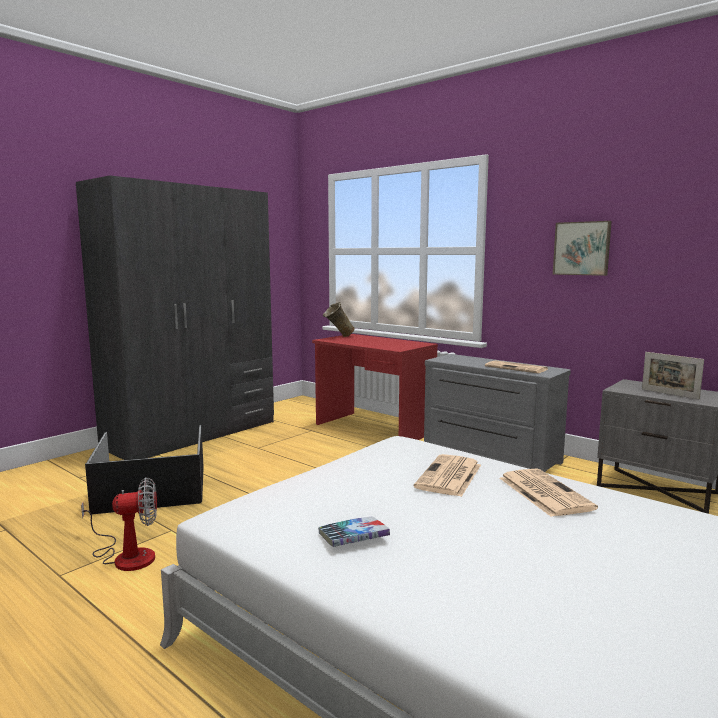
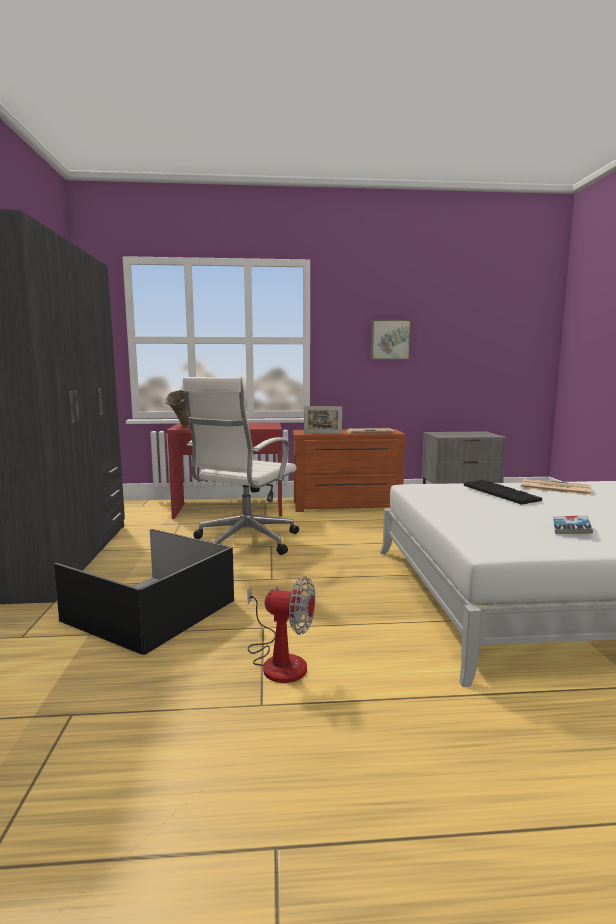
camera: 45 degrees left, 0 degrees up
fan [81,477,157,571] -> fan turned 75 degrees clockwise [247,576,315,683]
newspaper [414,454,481,497] -> keyboard [464,480,542,505]
grey dresser [424,354,571,473] -> brown dresser [293,429,406,512]
picture frame [642,352,704,399] -> picture frame moved to [304,406,342,434]
none -> white office chair [182,377,299,555]

